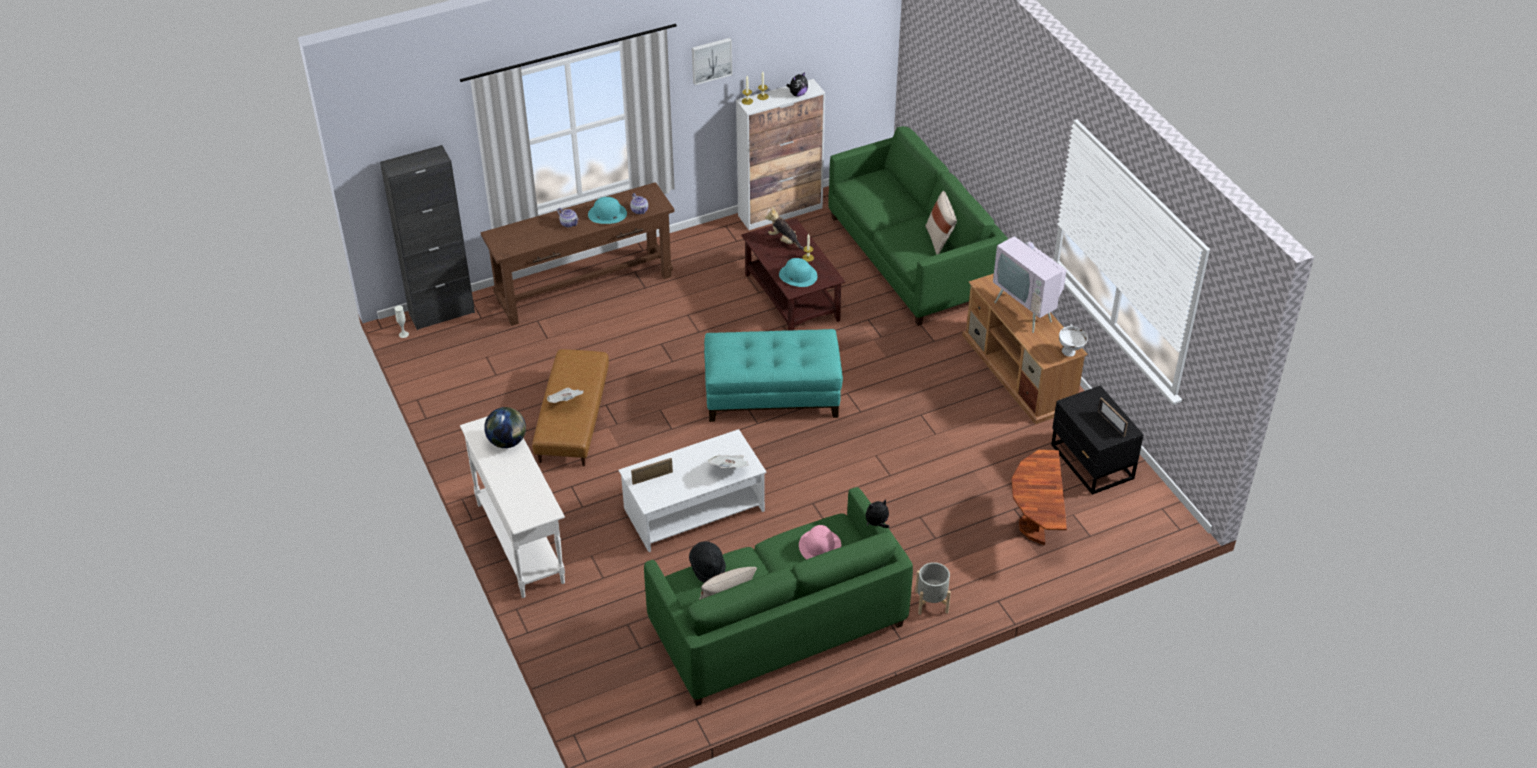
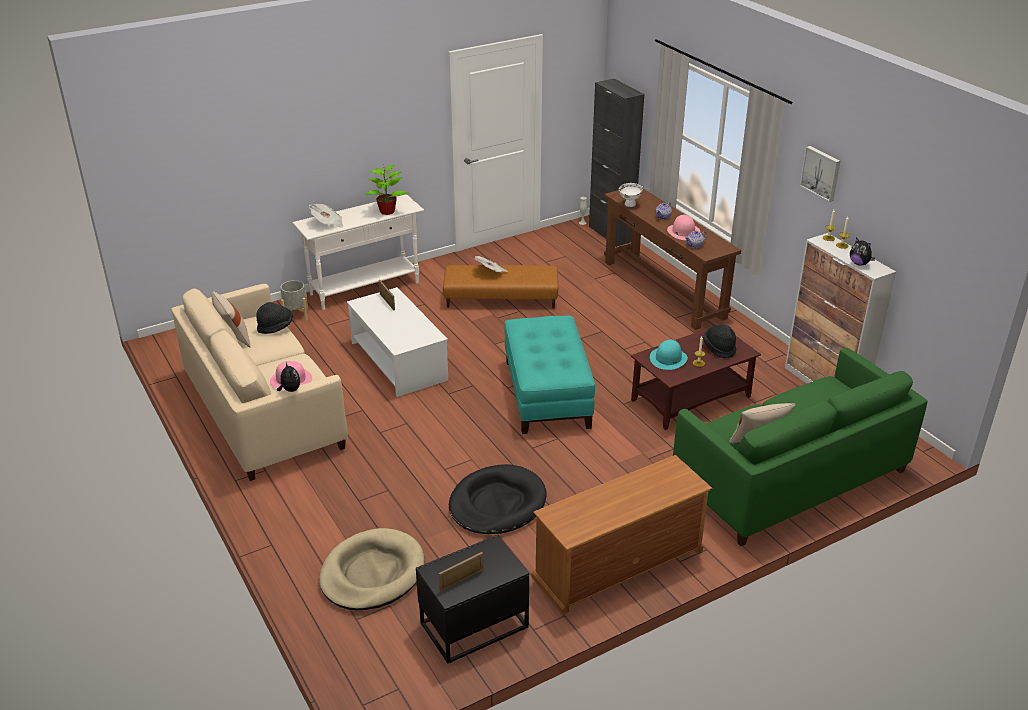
camera: 85 degrees right, 10 degrees down
globe [484,407,526,448] -> potted plant [366,165,409,215]
turquoise hat [588,197,627,224] -> pink hat [667,215,700,240]
green sofa [644,487,913,706] -> beige sofa [172,284,348,481]
newspaper [708,455,749,468] -> newspaper moved to [309,204,343,227]
plush toy [765,207,804,250] -> black hat [703,325,736,358]
grey planter [915,562,951,615] -> grey planter moved to [280,280,308,321]
television [993,214,1067,333] -> none
brown side table [1011,450,1067,545] -> beige dog bed [319,528,424,610]
white bowl [1059,324,1088,357] -> white bowl moved to [619,183,643,207]
none -> black dog bed [449,464,546,534]

